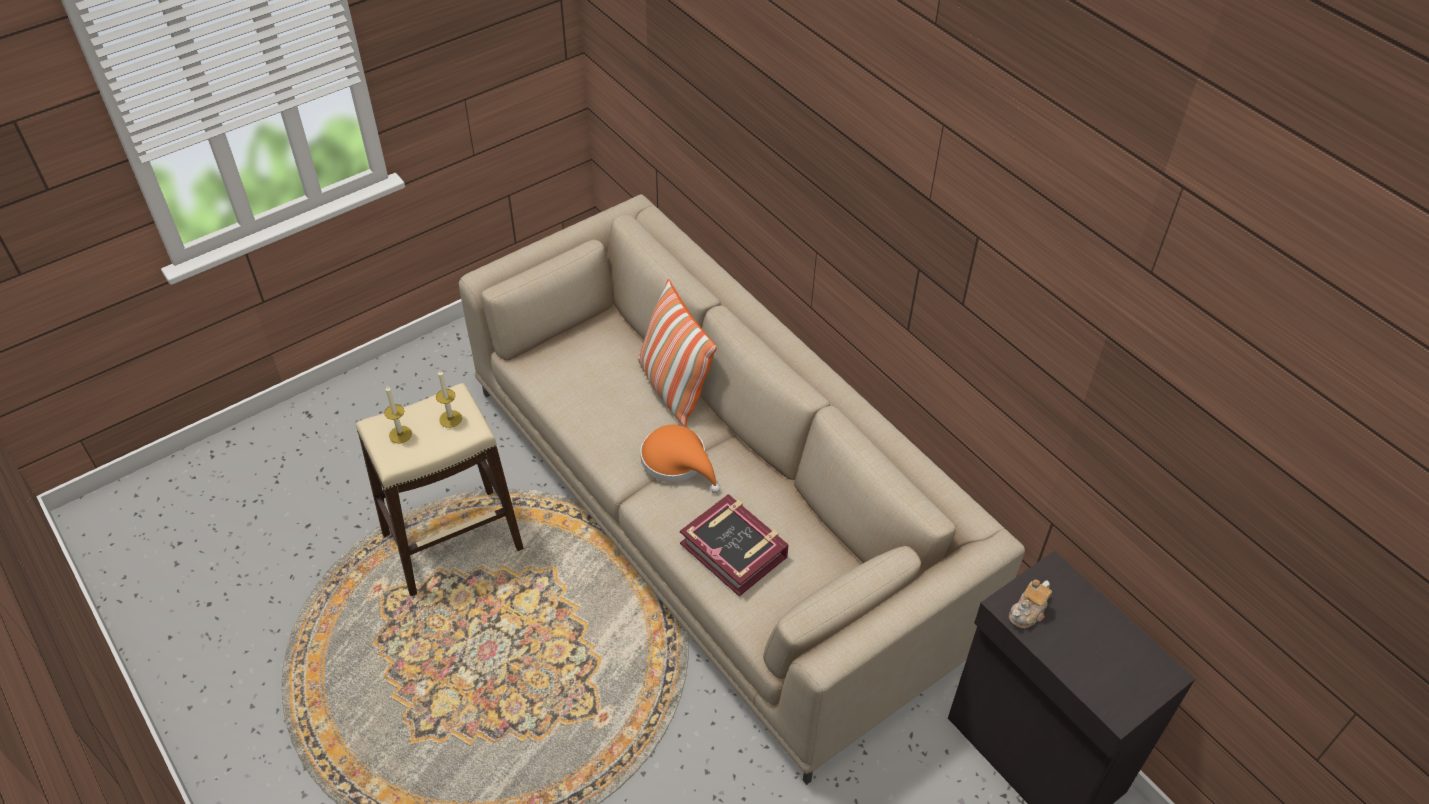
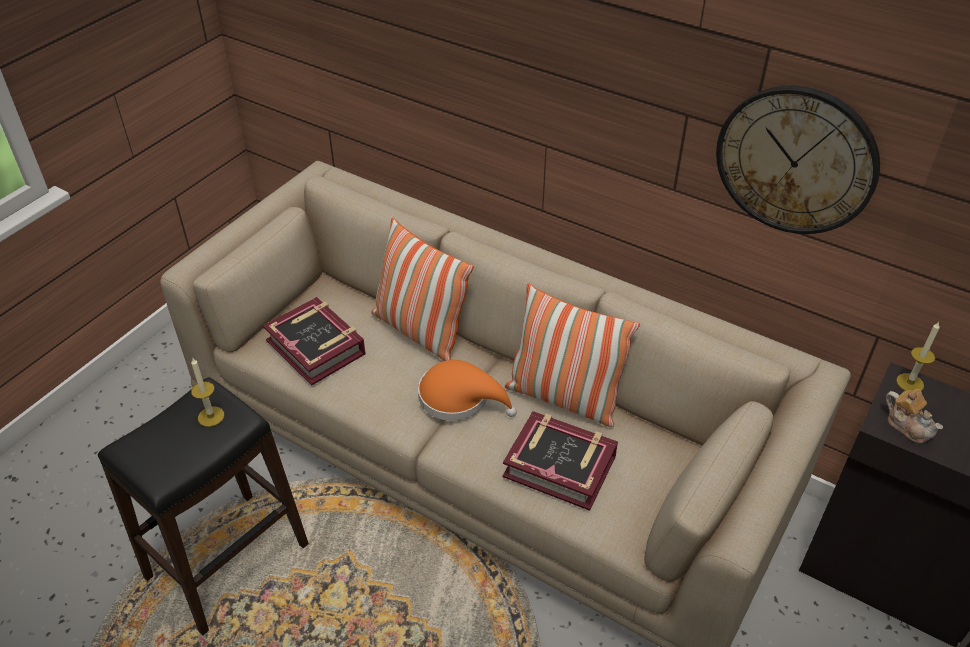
camera: 20 degrees left, 5 degrees down
beige stool [356,383,524,596] -> black stool [98,377,309,636]
candle [384,386,412,443] -> candle moved to [896,322,940,391]
teapot [1009,579,1052,629] -> teapot turned 60 degrees counterclockwise [886,389,943,444]
none -> book [263,297,366,386]
none -> pillow [505,283,640,427]
none -> wall clock [716,86,880,234]

